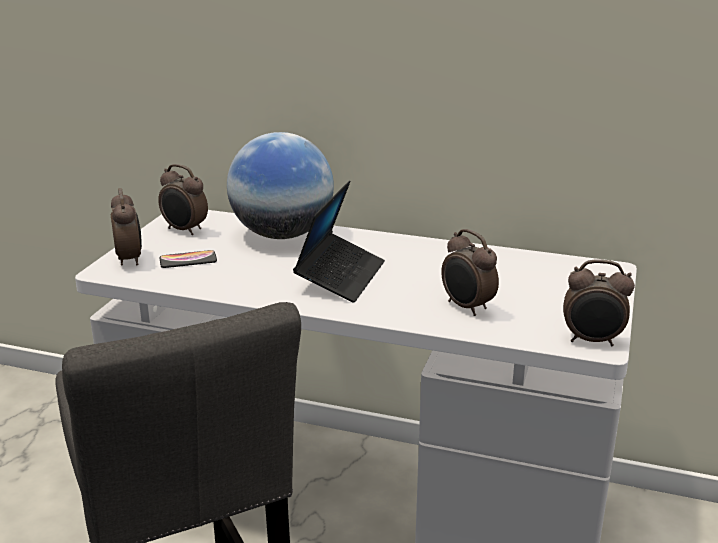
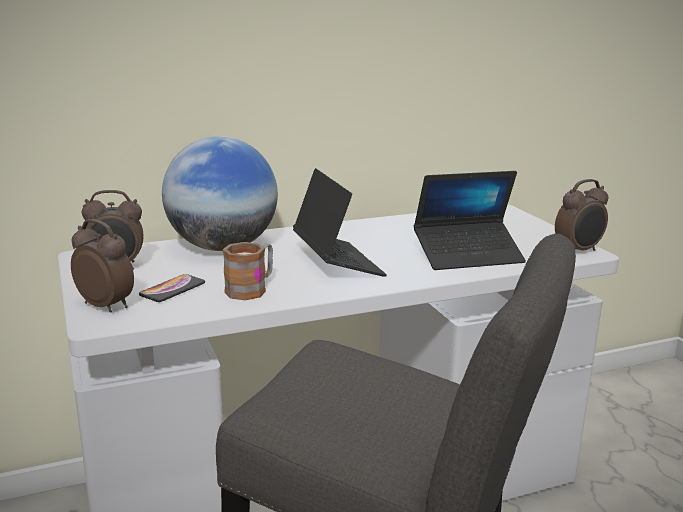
camera: 40 degrees left, 5 degrees down
alarm clock [441,229,499,316] -> laptop [414,171,526,270]
none -> mug [223,242,273,300]

